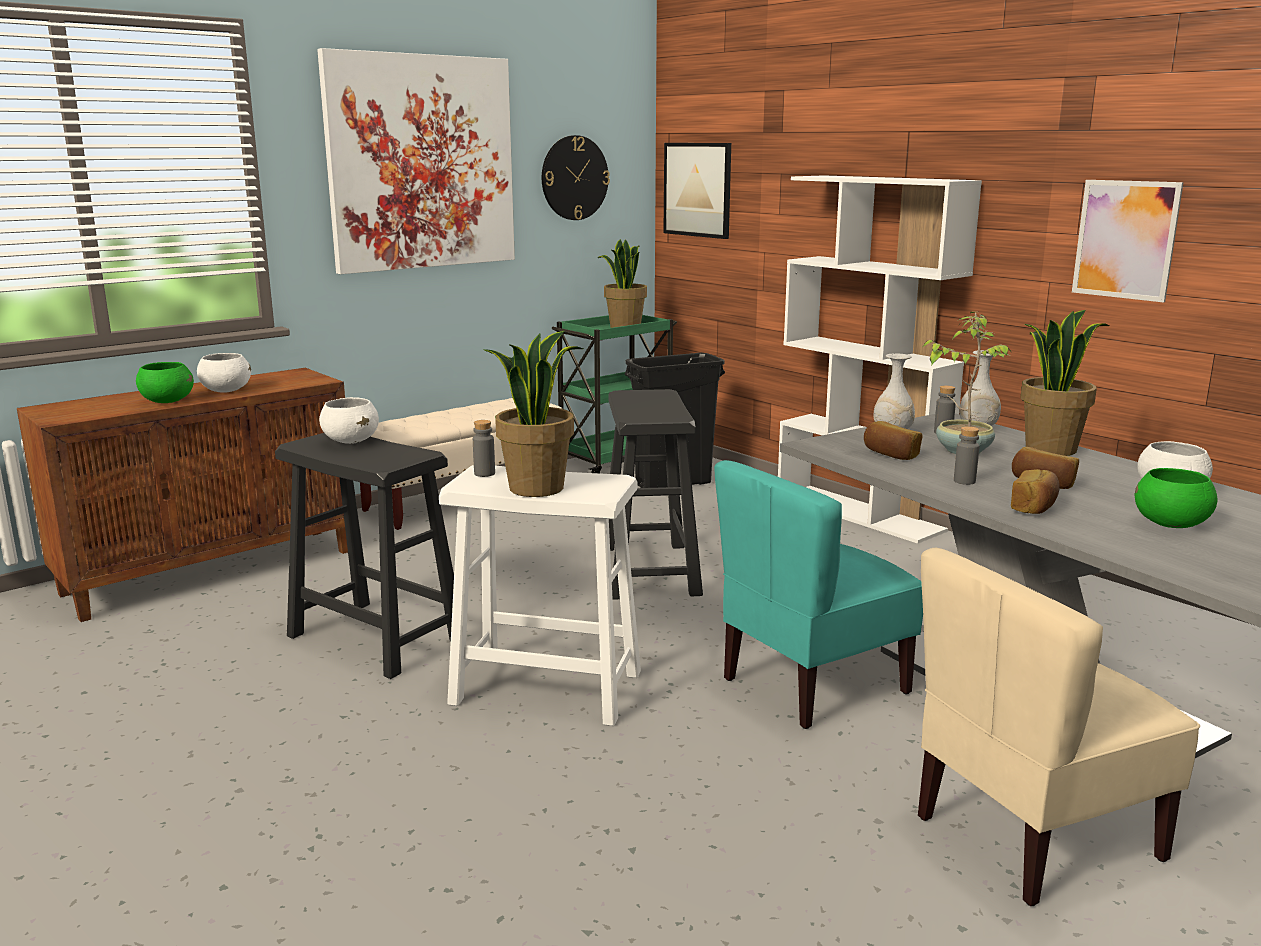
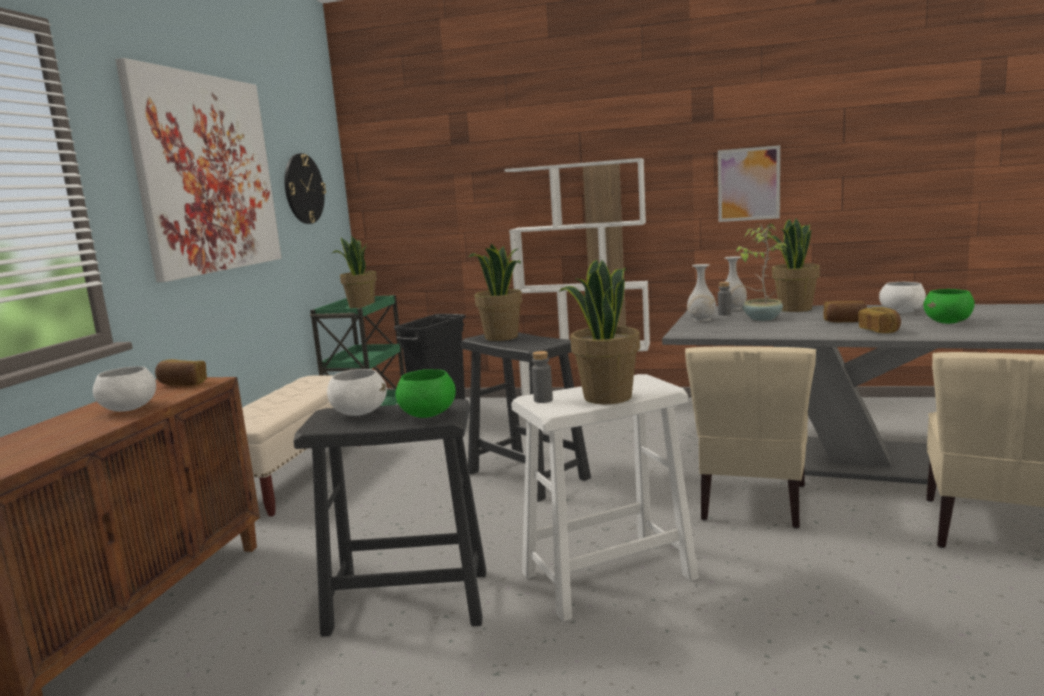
camera: 35 degrees left, 5 degrees down
green bowl [136,362,194,403] -> green bowl moved to [396,369,456,418]
picture [663,143,731,239] -> none
turquoise chair [714,460,923,729] -> beige chair [685,346,816,528]
bread [864,421,922,460] -> bread moved to [155,359,207,386]
grey bottle [954,426,979,485] -> none
none -> potted plant [469,244,522,341]

